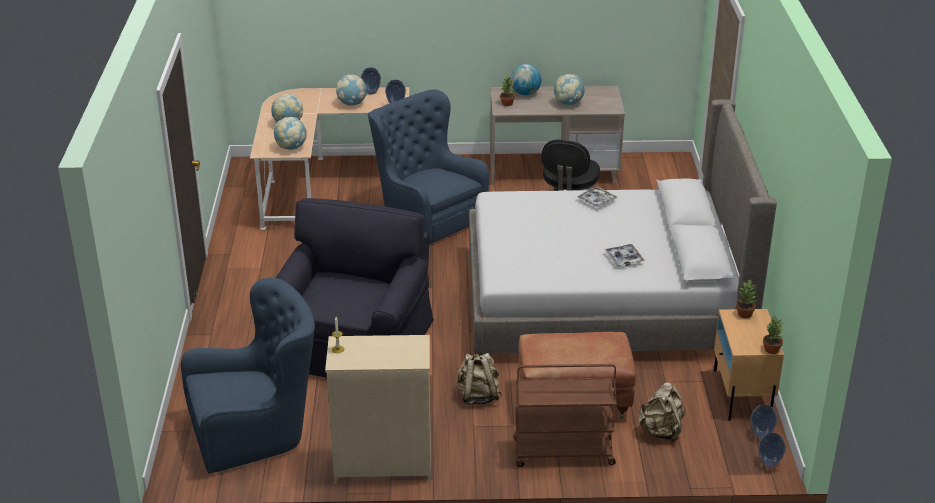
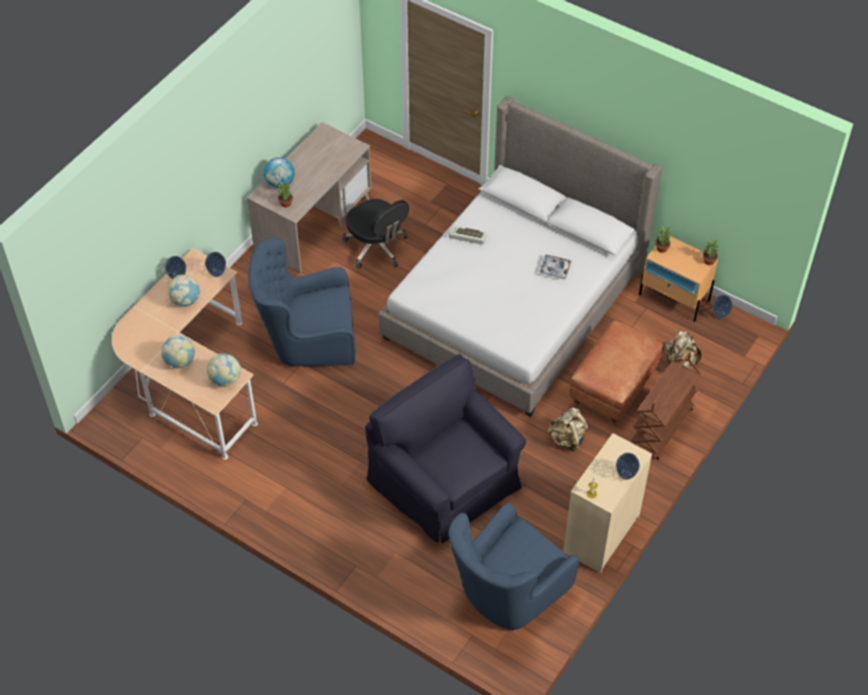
camera: 55 degrees left, 20 degrees up
blue armchair [181,278,315,474] -> blue armchair turned 150 degrees counterclockwise [449,503,579,630]
globe [554,74,585,105] -> none
tray [577,187,617,208] -> keyboard [449,225,487,244]
vase [758,433,786,467] -> vase moved to [616,453,640,480]

